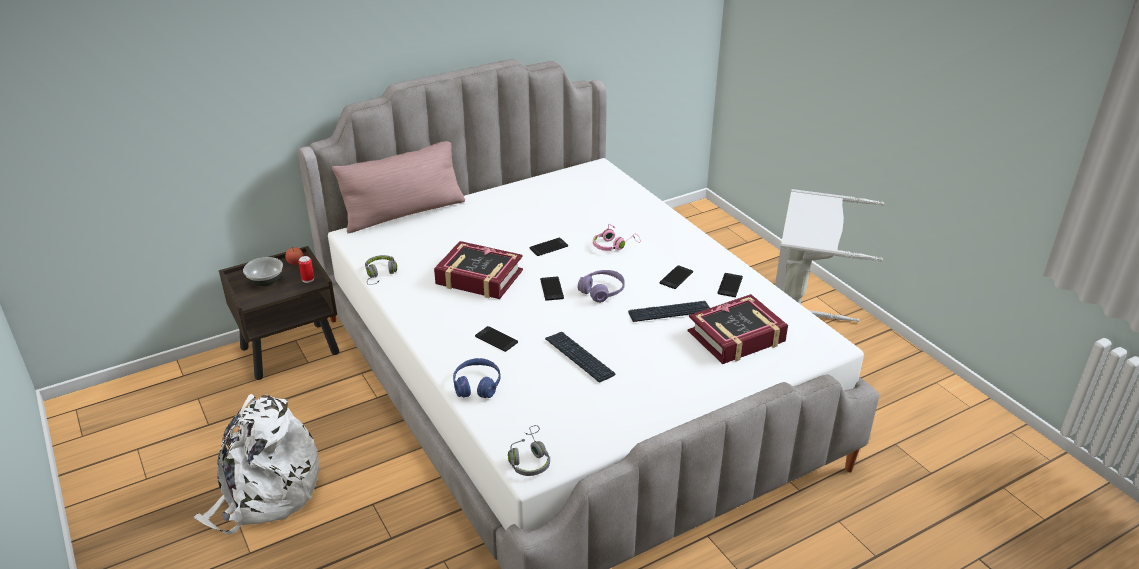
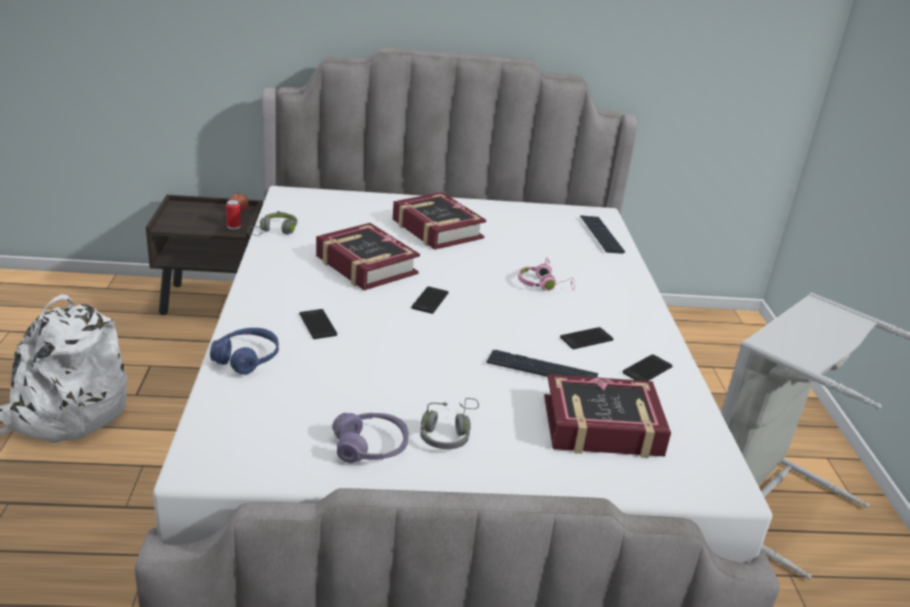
camera: 25 degrees right, 5 degrees down
bowl [243,257,283,286] -> none
pink pillow [332,141,465,233] -> none
grey headphones [508,425,550,476] -> grey headphones moved to [420,398,479,449]
phone [530,238,568,256] -> none
keyboard [545,332,616,382] -> keyboard moved to [580,215,625,254]
purple headphones [578,270,625,303] -> purple headphones moved to [332,413,408,463]
none -> book [393,192,486,250]

